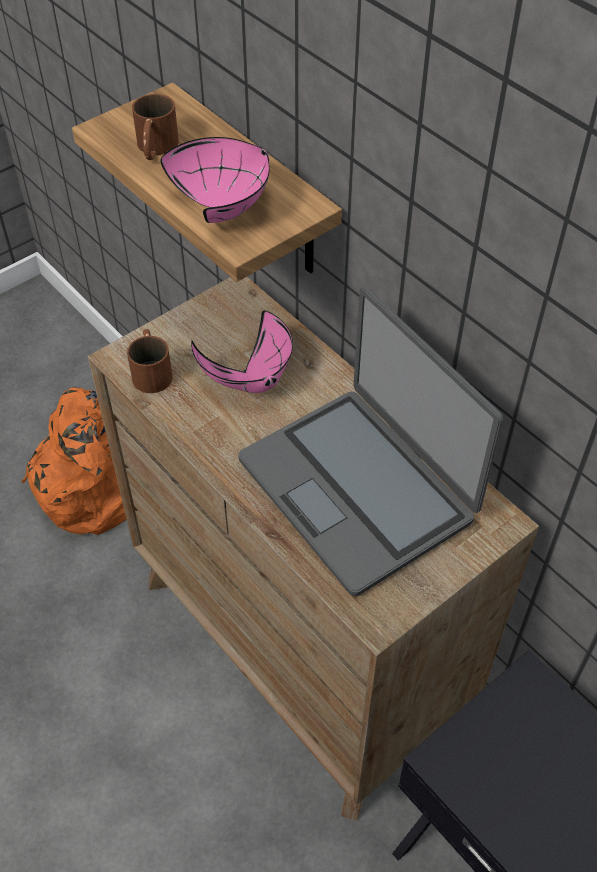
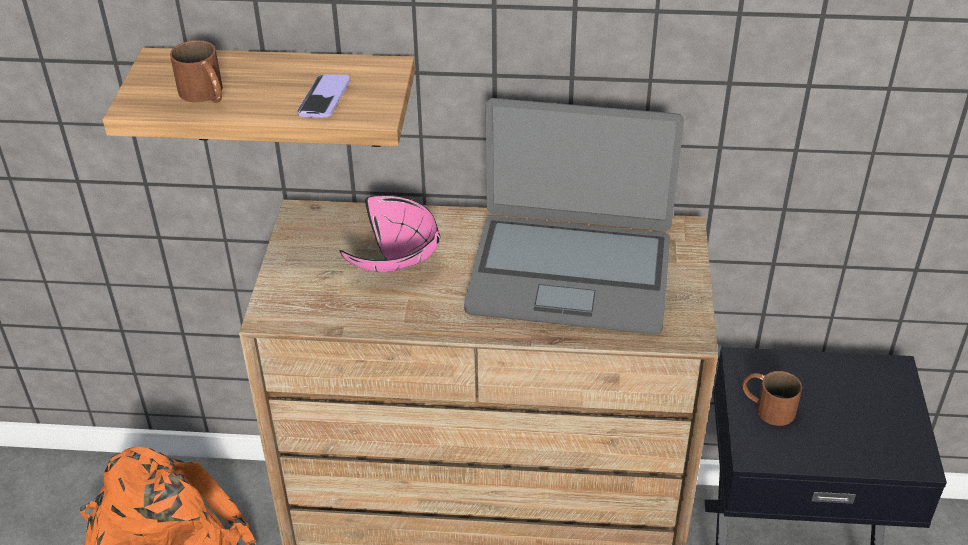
camera: 45 degrees left, 10 degrees down
brown mug [127,329,173,393] -> brown mug moved to [742,371,802,426]
pink bowl [160,137,270,223] -> phone [297,74,350,118]

